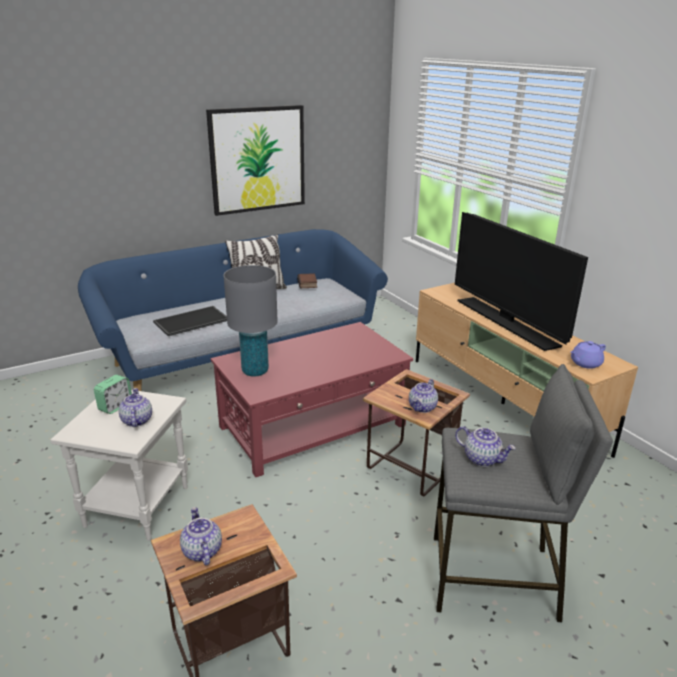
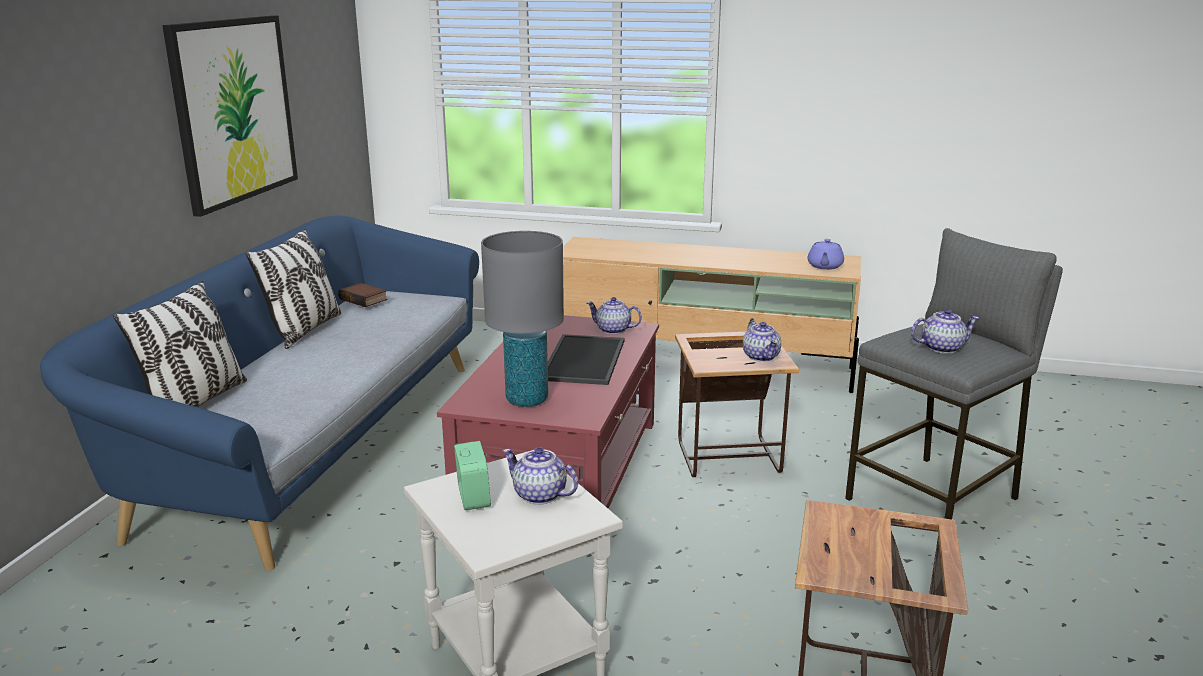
camera: 45 degrees left, 5 degrees down
tray [153,306,227,336] -> tray moved to [548,334,624,385]
teapot [180,507,222,565] -> teapot moved to [587,297,642,334]
television [455,212,588,351] -> none
none -> pillow [113,281,247,407]

